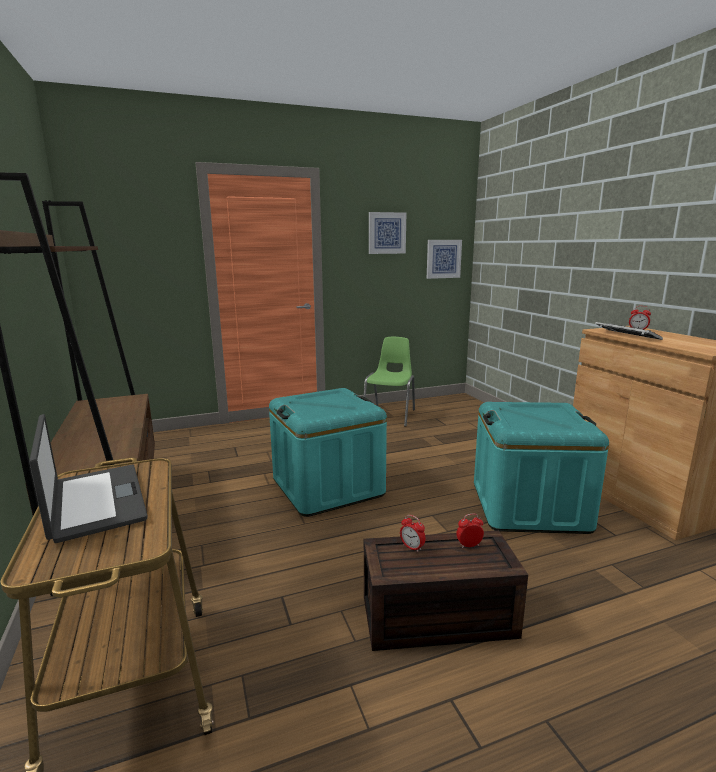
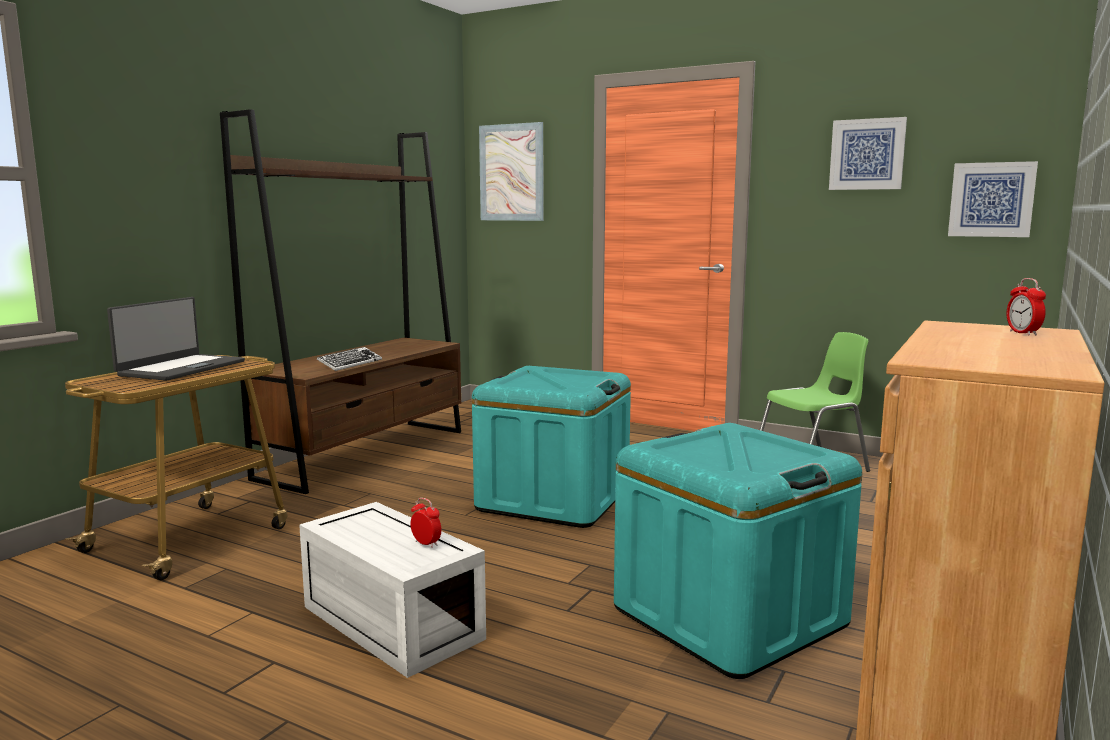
camera: 50 degrees right, 5 degrees down
brown storage box [364,530,528,651] -> white storage box [299,502,486,678]
alarm clock [400,515,426,552] -> none
keyboard [595,322,663,340] -> keyboard moved to [317,347,382,371]
none -> picture [479,122,544,221]

